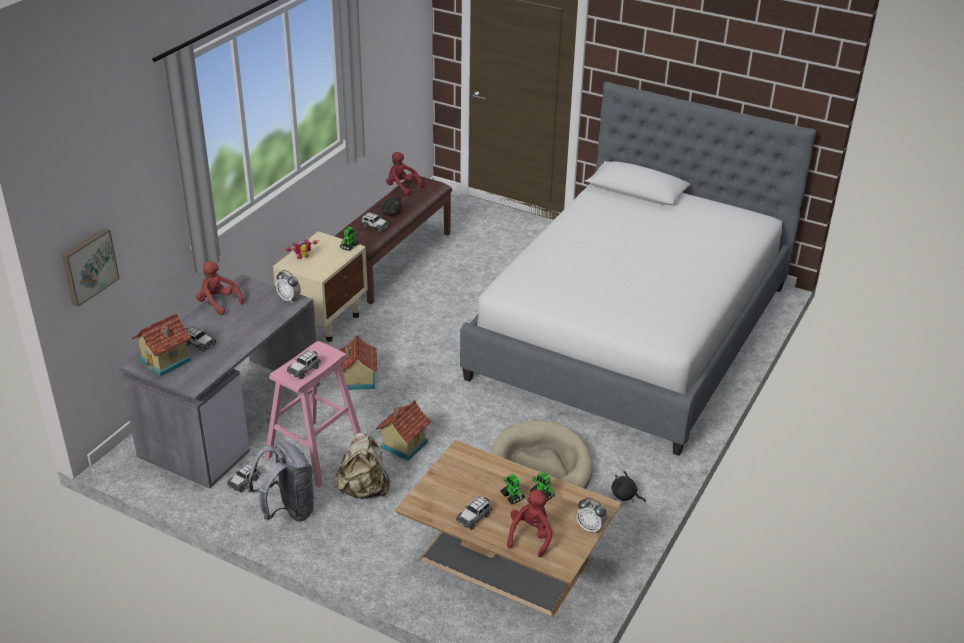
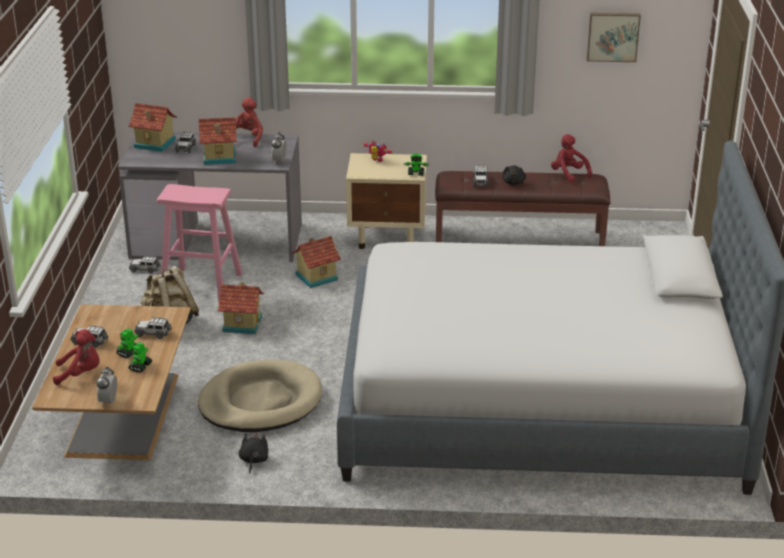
camera: 65 degrees right, 5 degrees down
picture [62,228,120,307] -> picture moved to [587,13,641,62]
grey backpack [248,439,315,522] -> none
toy car [287,350,321,379] -> toy car moved to [134,317,172,339]
red plush toy [386,152,423,195] -> red plush toy turned 45 degrees counterclockwise [551,134,592,183]
none -> toy house [199,117,237,165]

